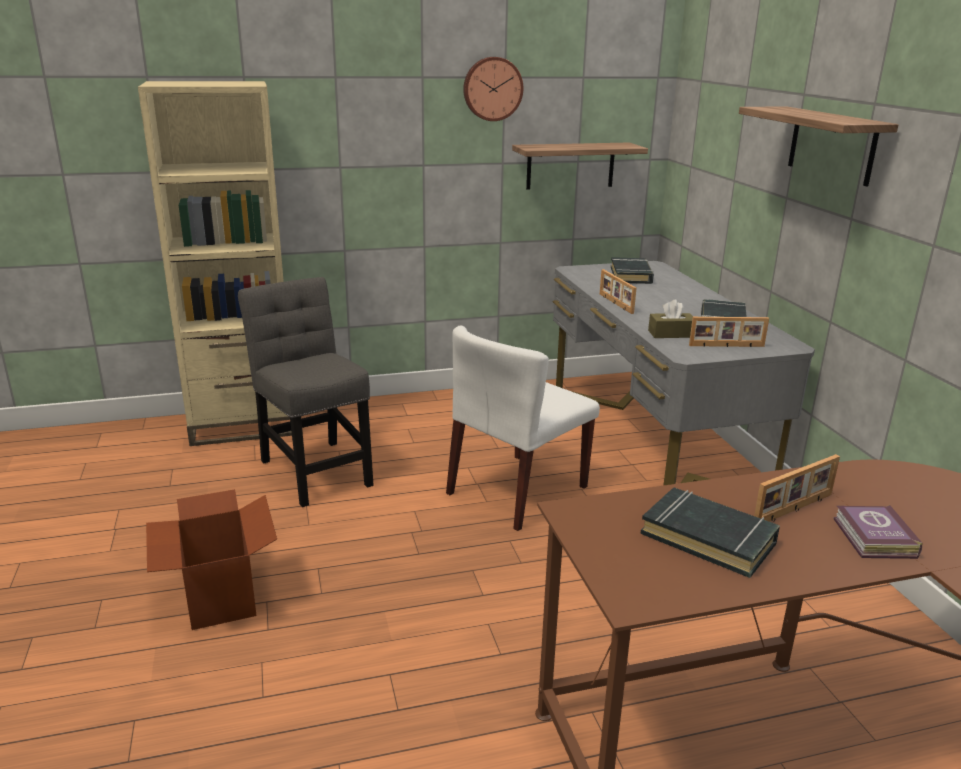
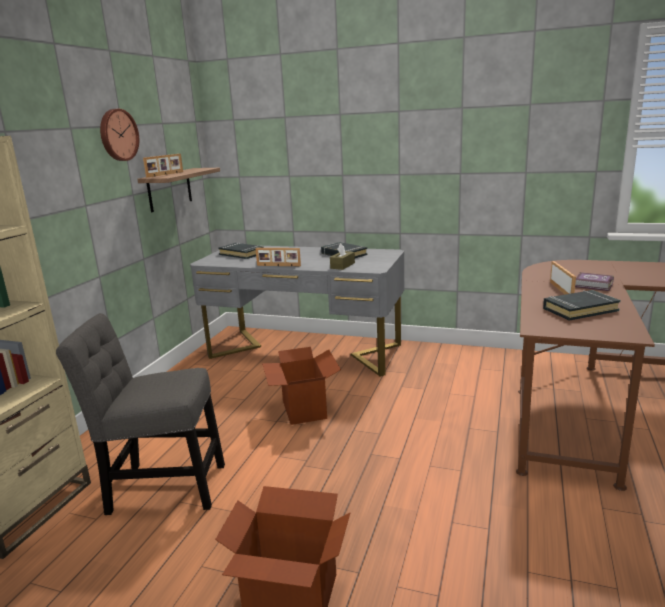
camera: 55 degrees left, 5 degrees down
white chair [446,325,600,531] -> cardboard box [262,347,341,425]
picture frame [689,317,769,347] -> picture frame moved to [143,154,183,177]
shelf [739,106,898,186] -> none

